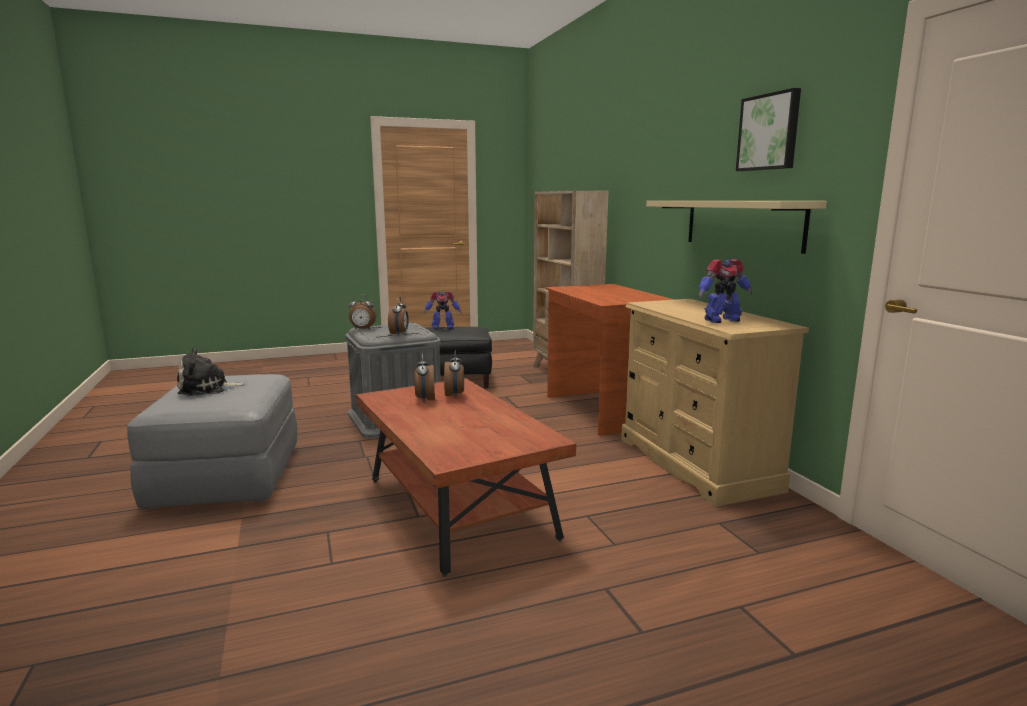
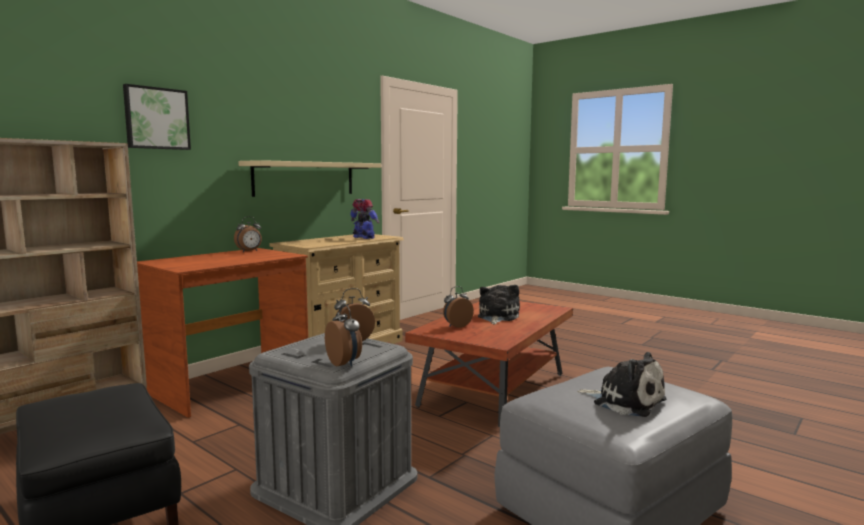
camera: 120 degrees left, 5 degrees down
alarm clock [414,353,435,402] -> alarm clock moved to [234,216,262,252]
toy robot [424,291,462,330] -> none
picture [736,88,801,171] -> picture moved to [123,84,191,150]
none -> plush toy [478,285,520,325]

